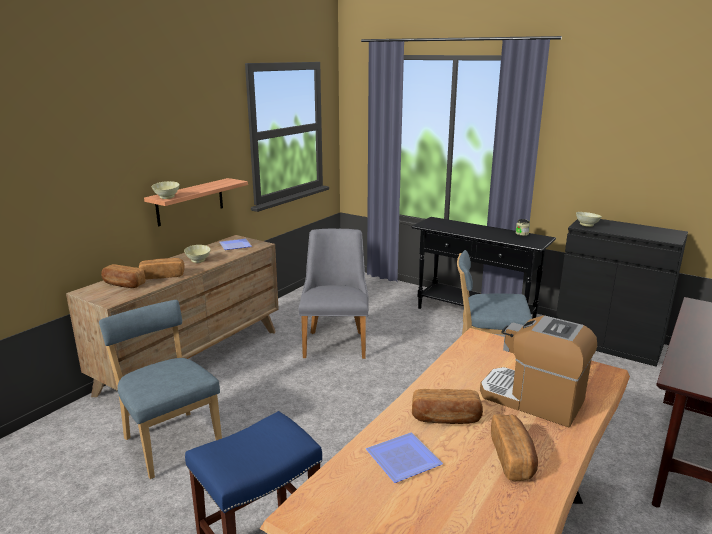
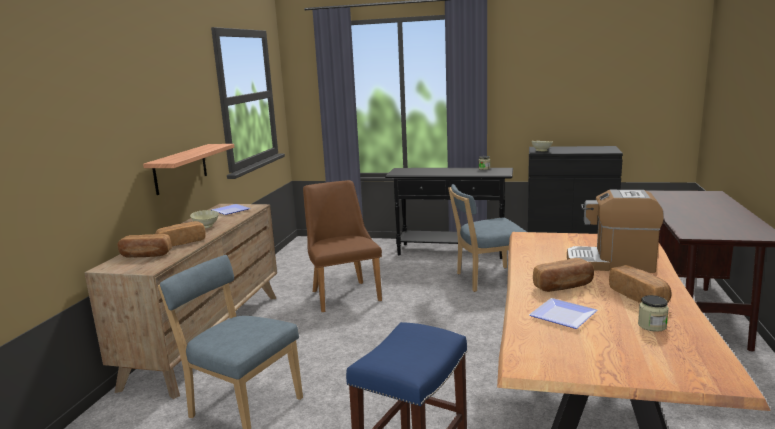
camera: 20 degrees left, 5 degrees down
beige bowl [152,181,179,199] -> none
grey chair [298,229,369,359] -> brown chair [303,180,382,312]
none -> jar [638,295,669,332]

